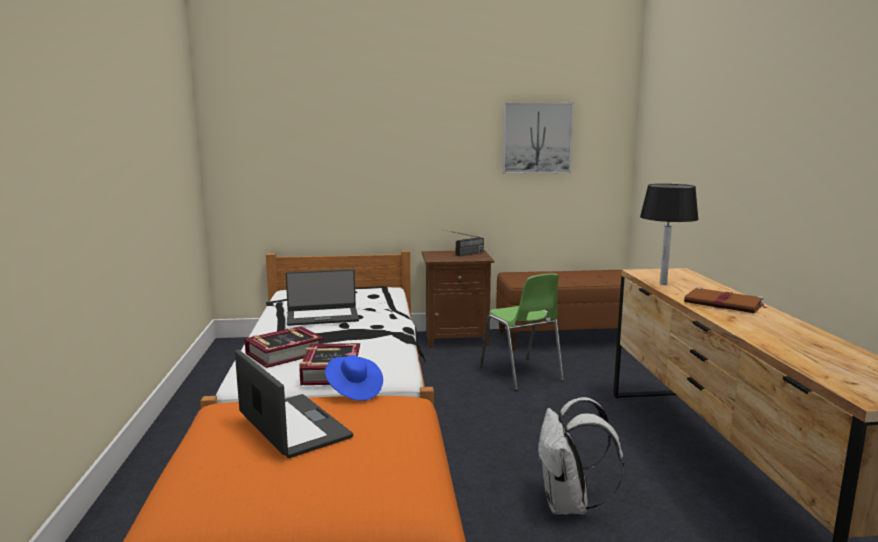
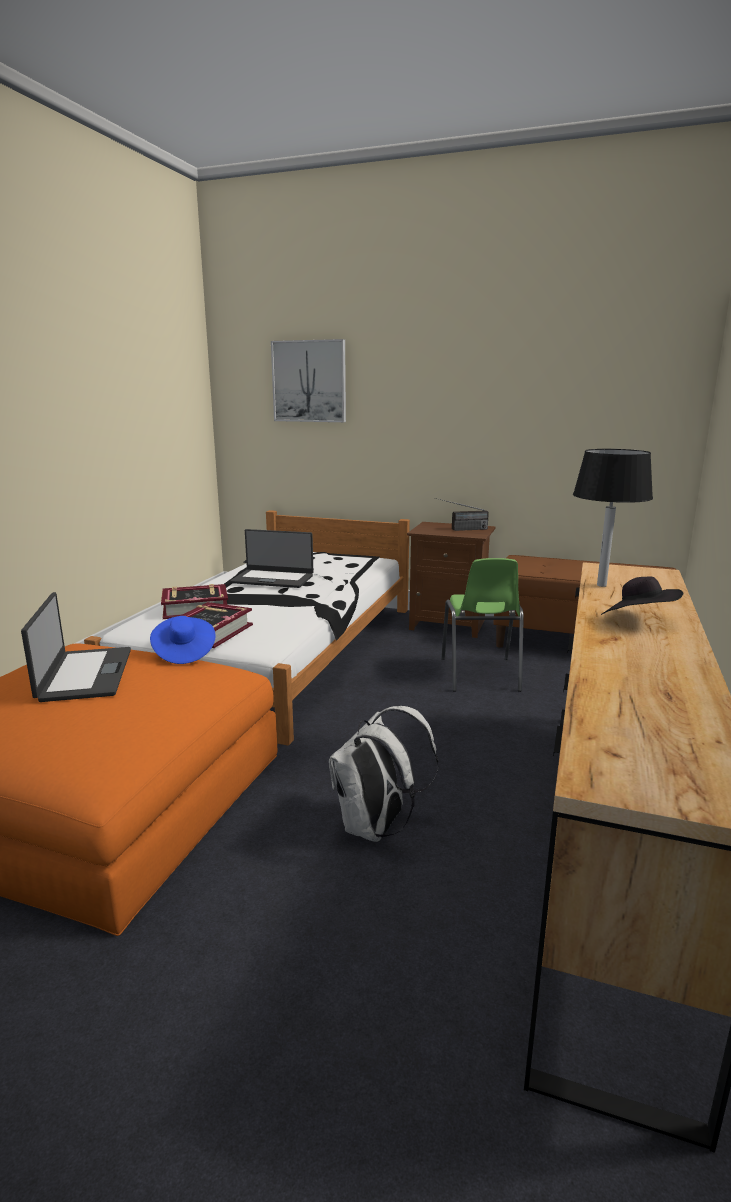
camera: 25 degrees right, 5 degrees up
picture [502,102,574,174] -> picture moved to [271,339,346,422]
brown book [684,287,767,313] -> black hat [601,577,683,615]

